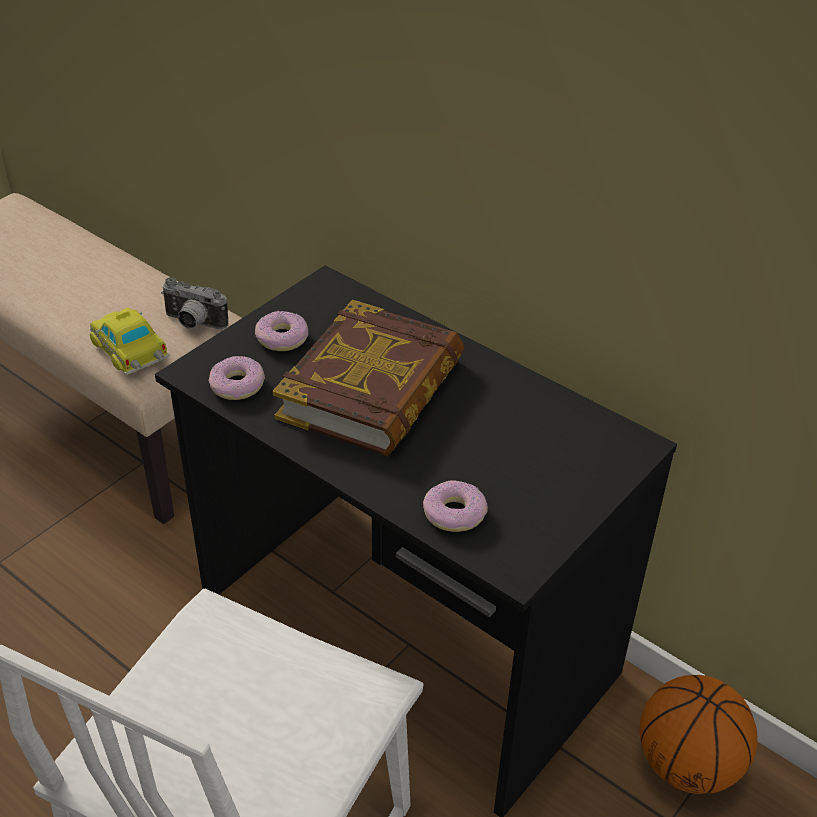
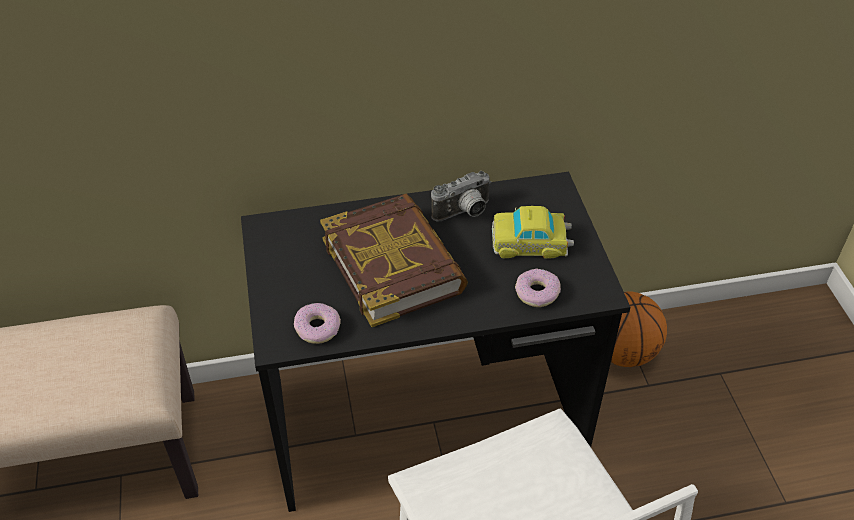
camera: 50 degrees left, 5 degrees up
toy car [90,308,170,375] -> toy car moved to [492,206,574,259]
camera [161,277,229,329] -> camera moved to [431,171,491,221]
donut [255,311,308,351] -> none

